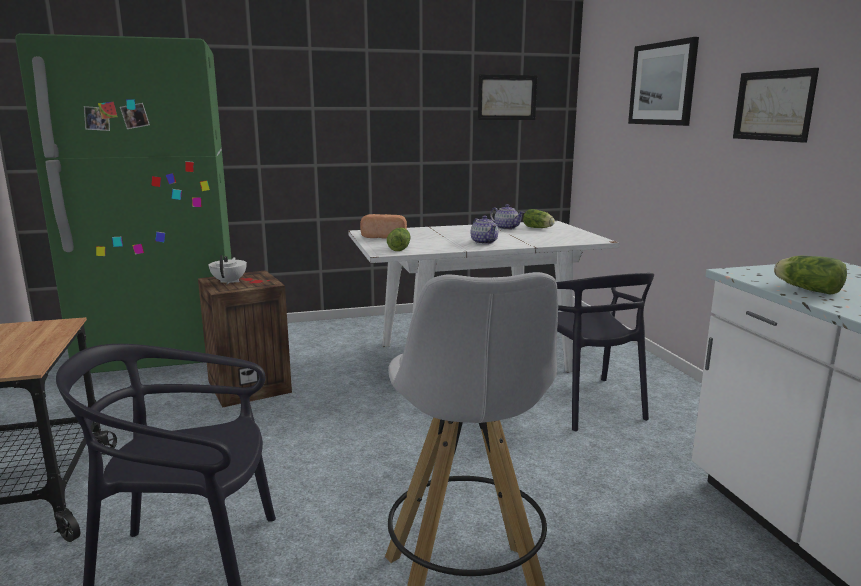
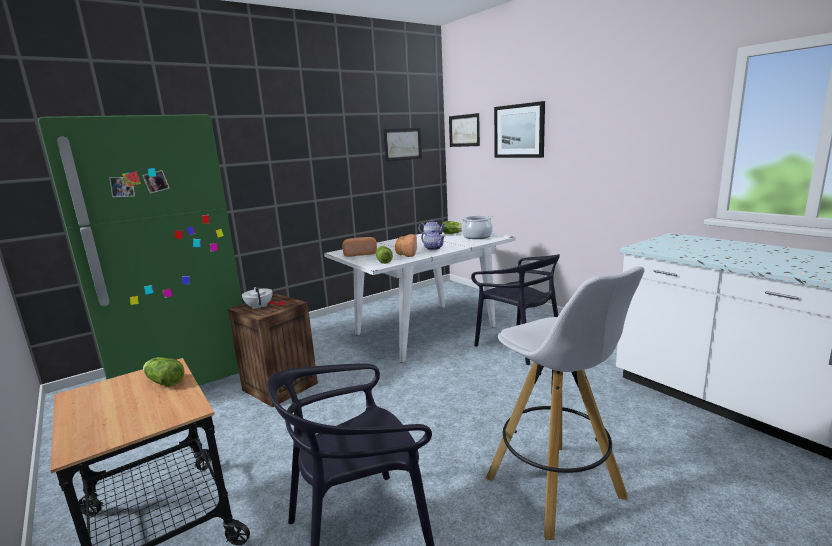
camera: 20 degrees left, 0 degrees up
picture [733,68,819,143] -> picture moved to [449,113,480,147]
lettuce [774,256,847,295] -> lettuce moved to [143,357,184,387]
none -> bread [395,234,417,257]
none -> cooking pot [460,215,493,239]

